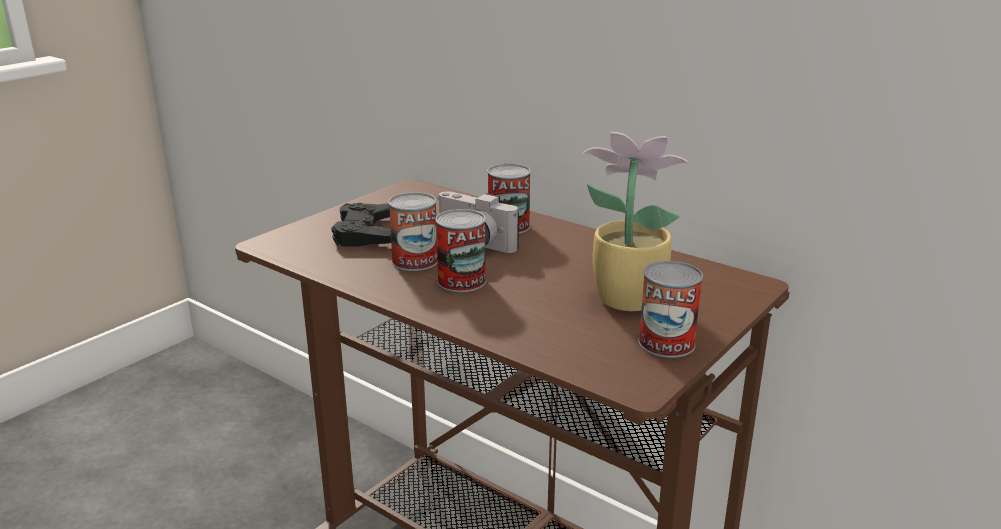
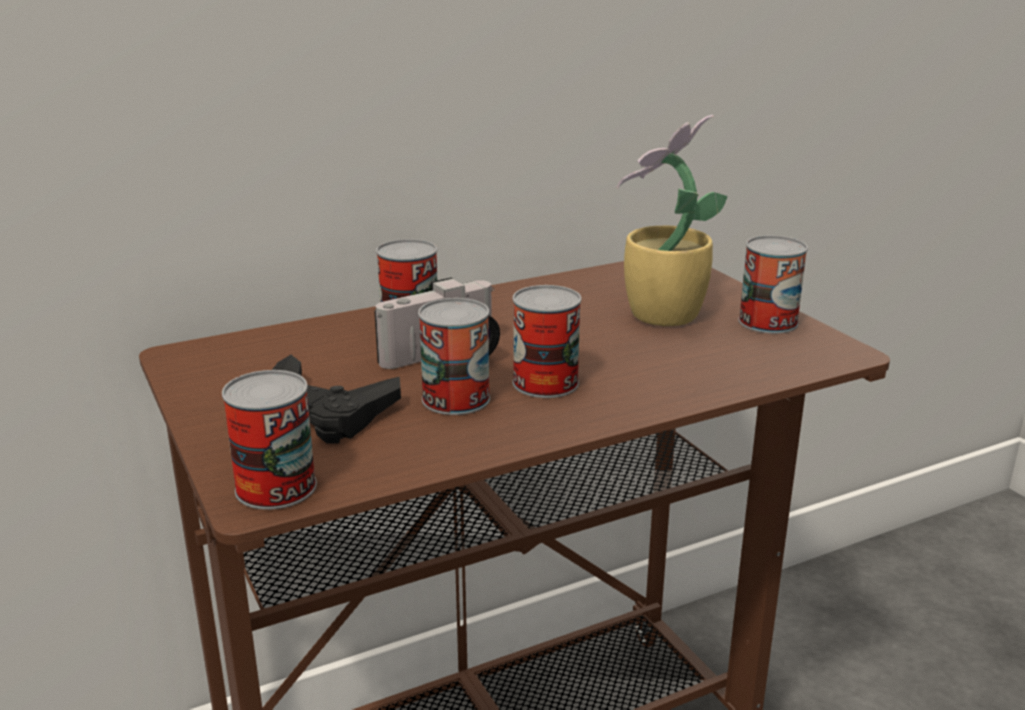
camera: 65 degrees left, 0 degrees up
none -> can [222,370,317,510]

